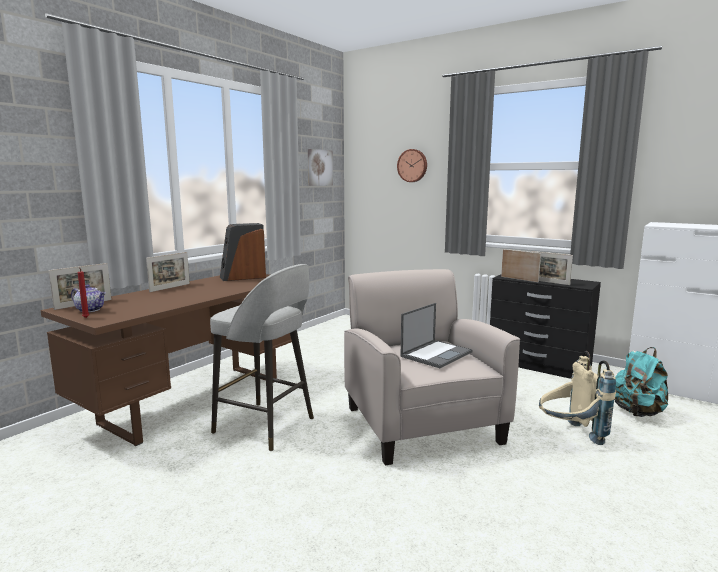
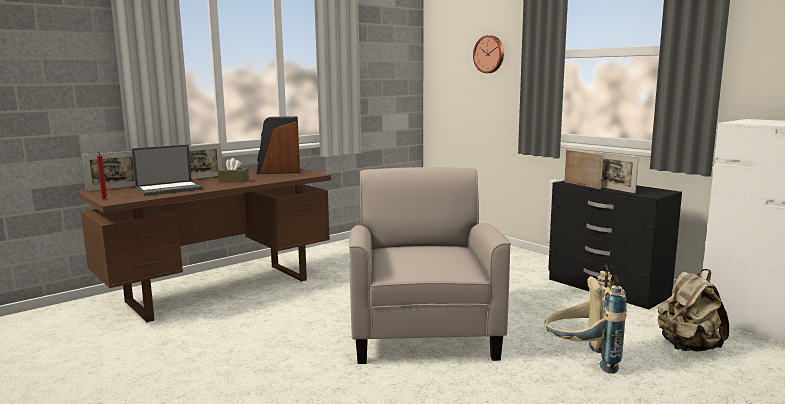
camera: 15 degrees right, 0 degrees up
teapot [71,284,106,312] -> none
grey stool [210,264,314,451] -> none
picture [308,149,333,186] -> none
laptop [400,303,472,368] -> laptop moved to [132,145,203,196]
turquoise backpack [614,347,668,417] -> beige backpack [658,269,729,351]
none -> brown tissue box [218,158,249,182]

